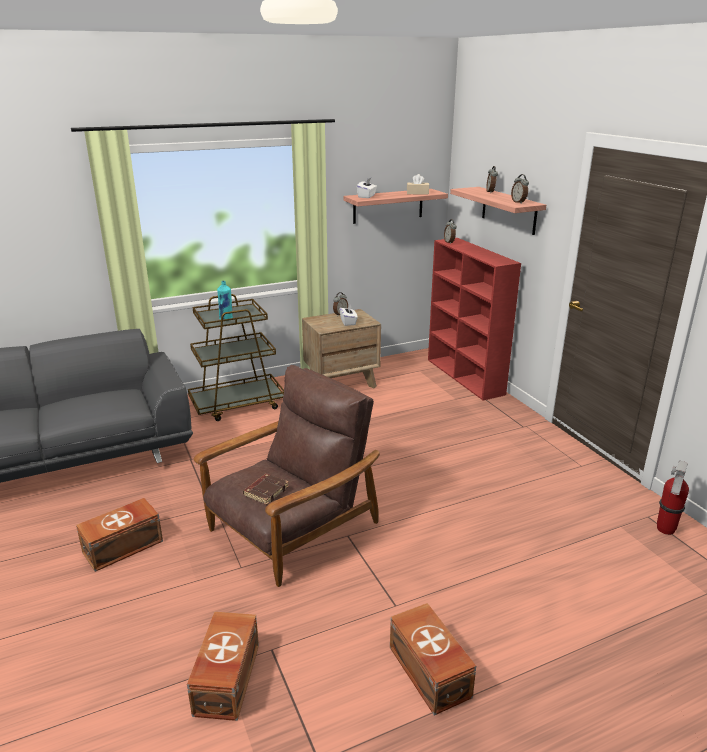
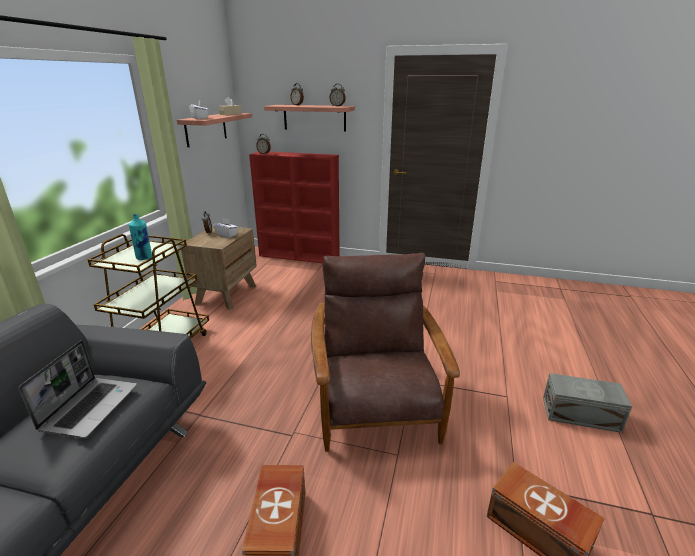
camera: 50 degrees left, 0 degrees up
brown book [243,473,289,505] -> none
brown storage box [390,603,476,715] -> grey storage box [543,373,632,433]
fire extinguisher [657,461,689,535] -> none
none -> laptop [19,340,137,438]

